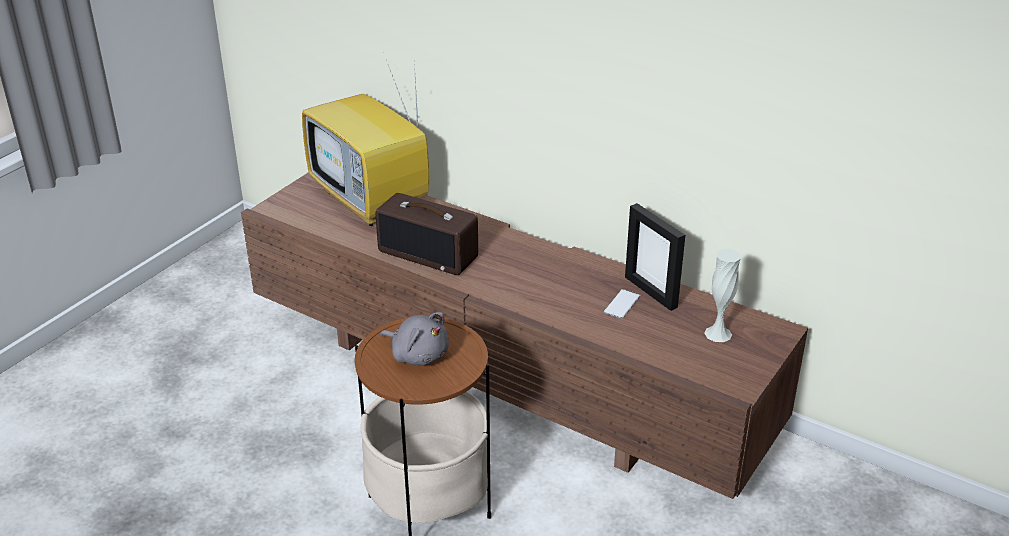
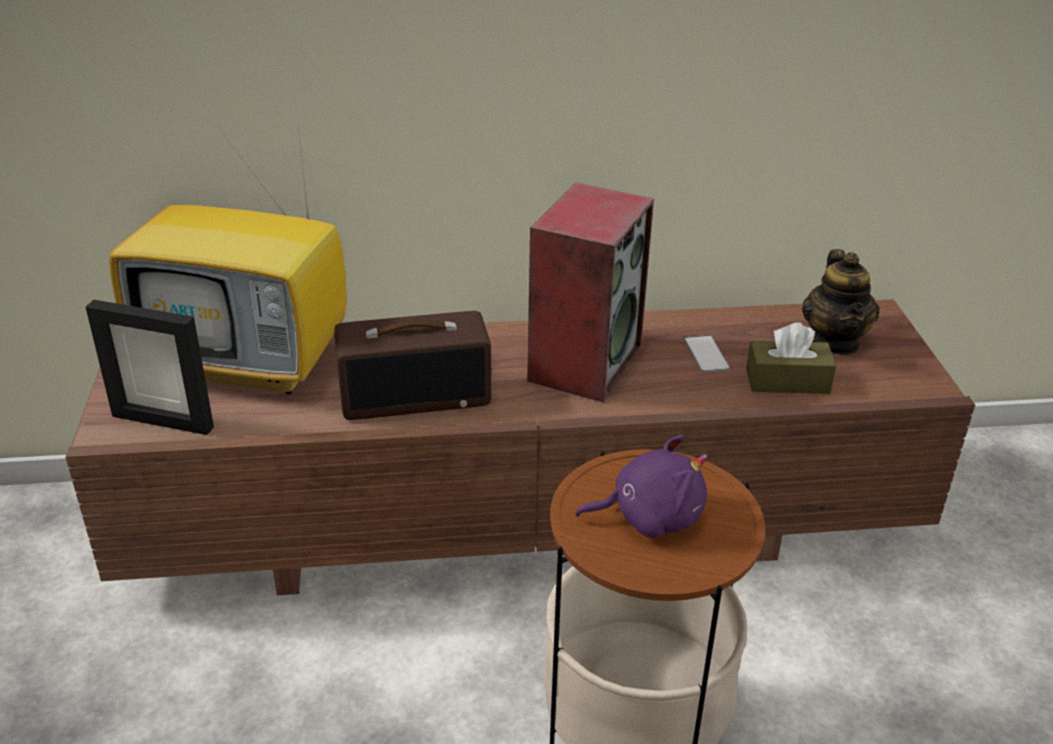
camera: 40 degrees left, 0 degrees up
grey plush toy [380,312,449,365] -> purple plush toy [575,435,707,538]
picture frame [625,203,685,311] -> picture frame moved to [86,300,214,435]
white vase [704,249,741,342] -> teapot [802,249,880,355]
none -> speaker [527,182,654,402]
none -> brown tissue box [746,322,836,394]

